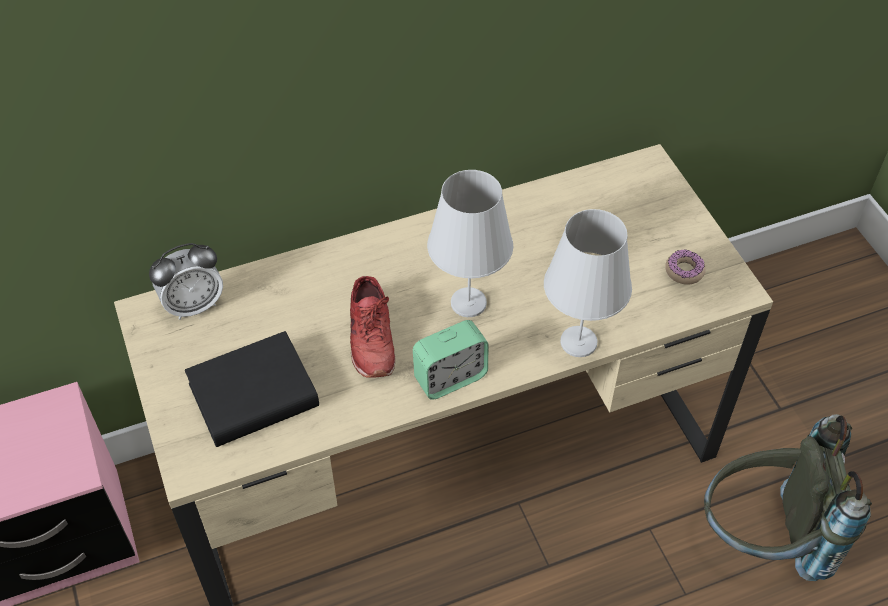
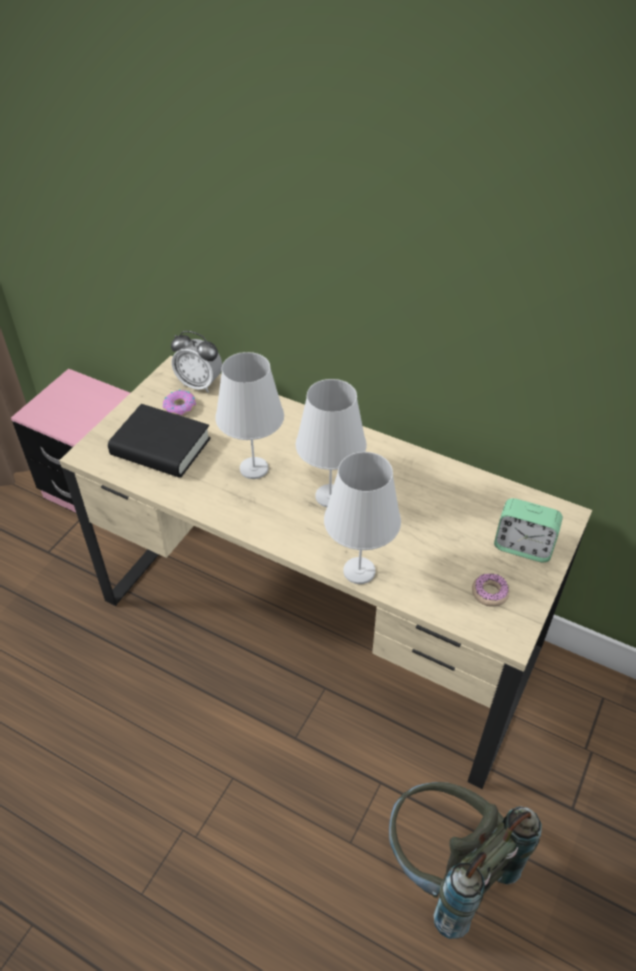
camera: 50 degrees right, 5 degrees down
red shoe [350,276,395,378] -> white table lamp [215,352,284,479]
alarm clock [413,320,489,400] -> alarm clock moved to [494,498,563,562]
none -> donut [163,390,196,416]

